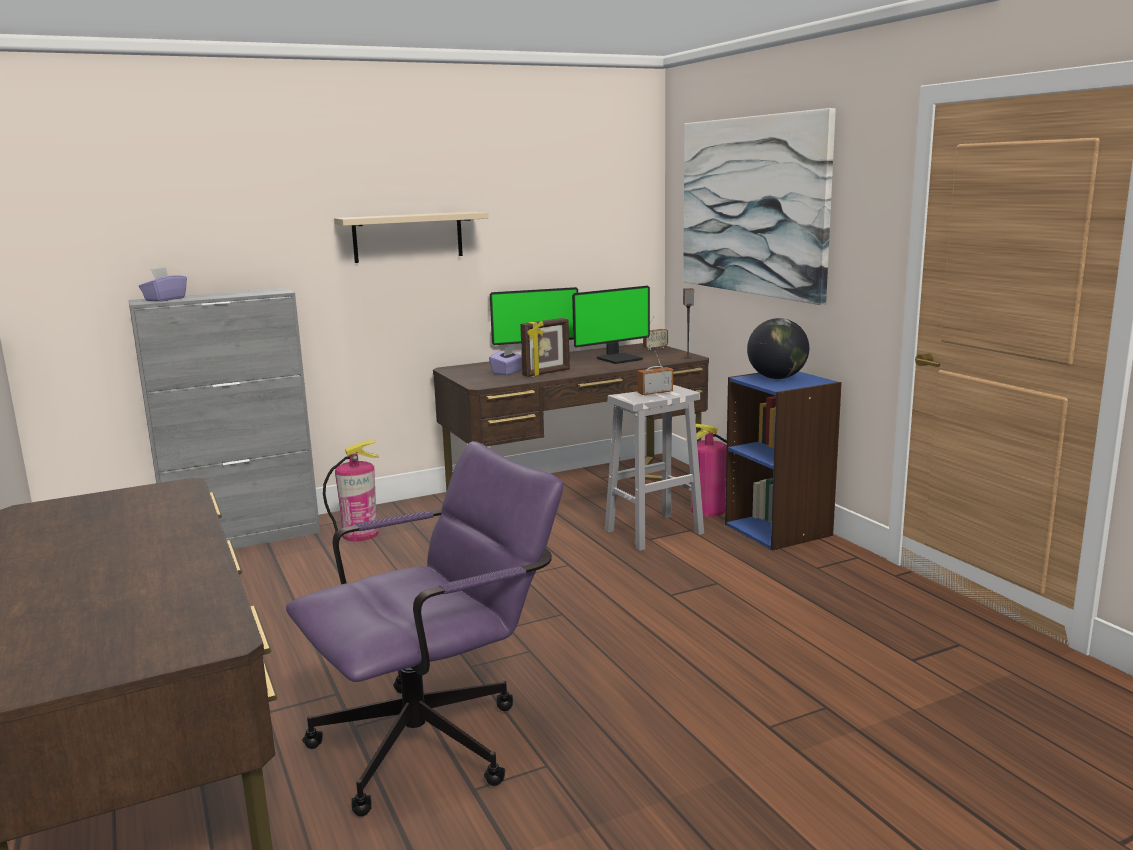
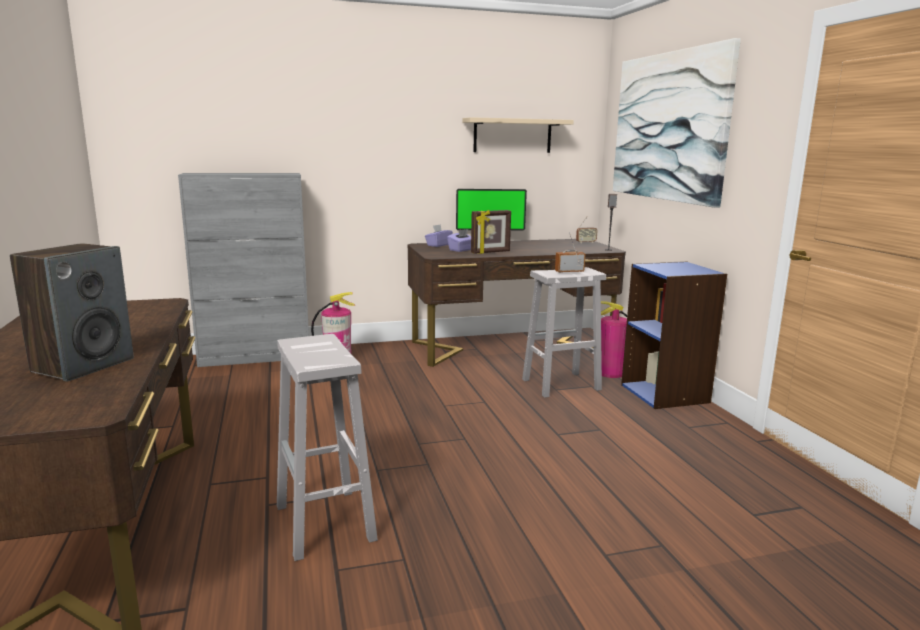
camera: 10 degrees right, 0 degrees up
purple tissue box [139,267,187,302] -> purple tissue box moved to [425,224,453,247]
purple office chair [286,441,563,817] -> white stool [277,334,378,561]
beige shelf [334,212,488,263] -> beige shelf moved to [462,117,574,153]
monitor [572,286,650,364] -> none
globe [747,318,809,379] -> none
none -> speaker [10,243,134,382]

